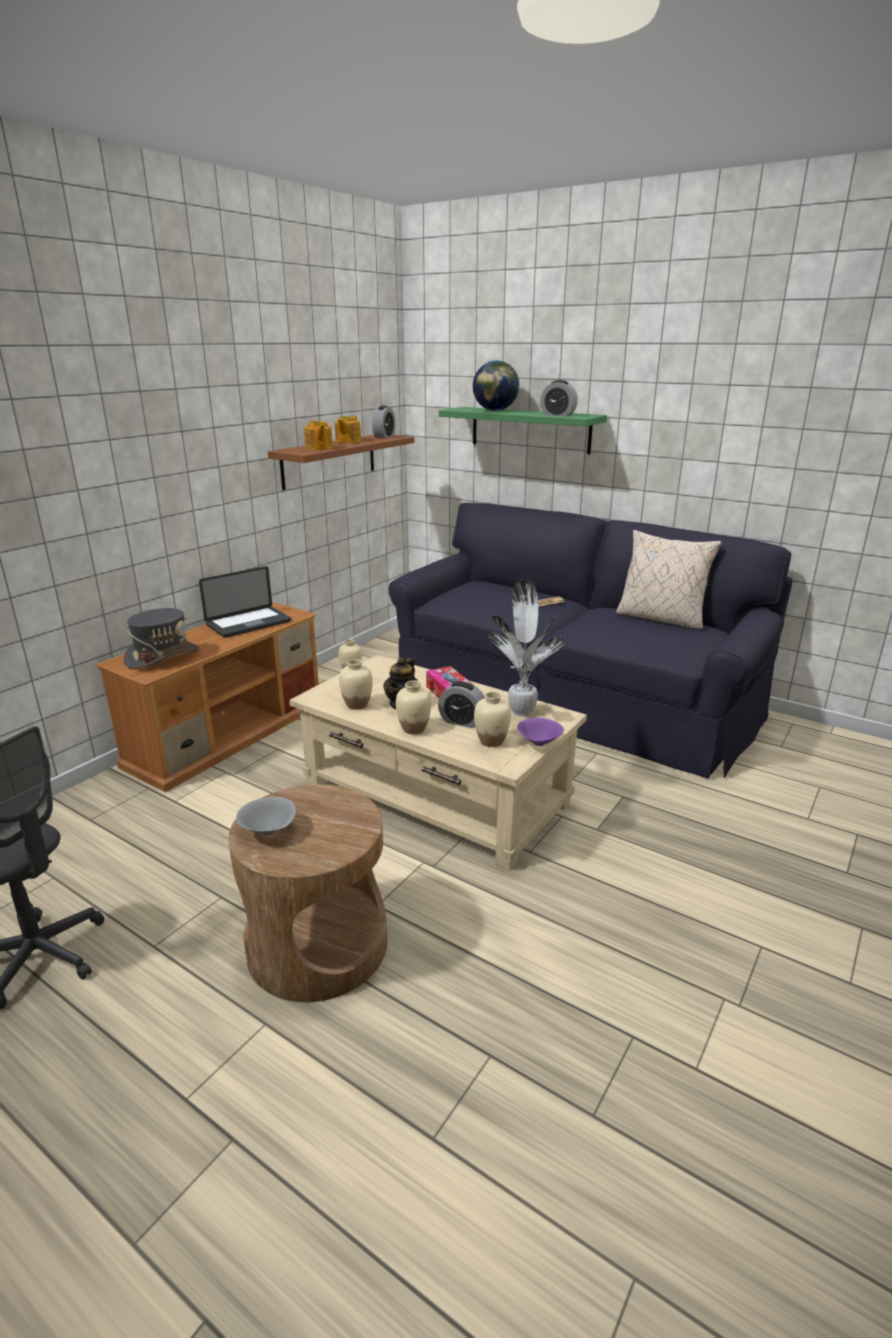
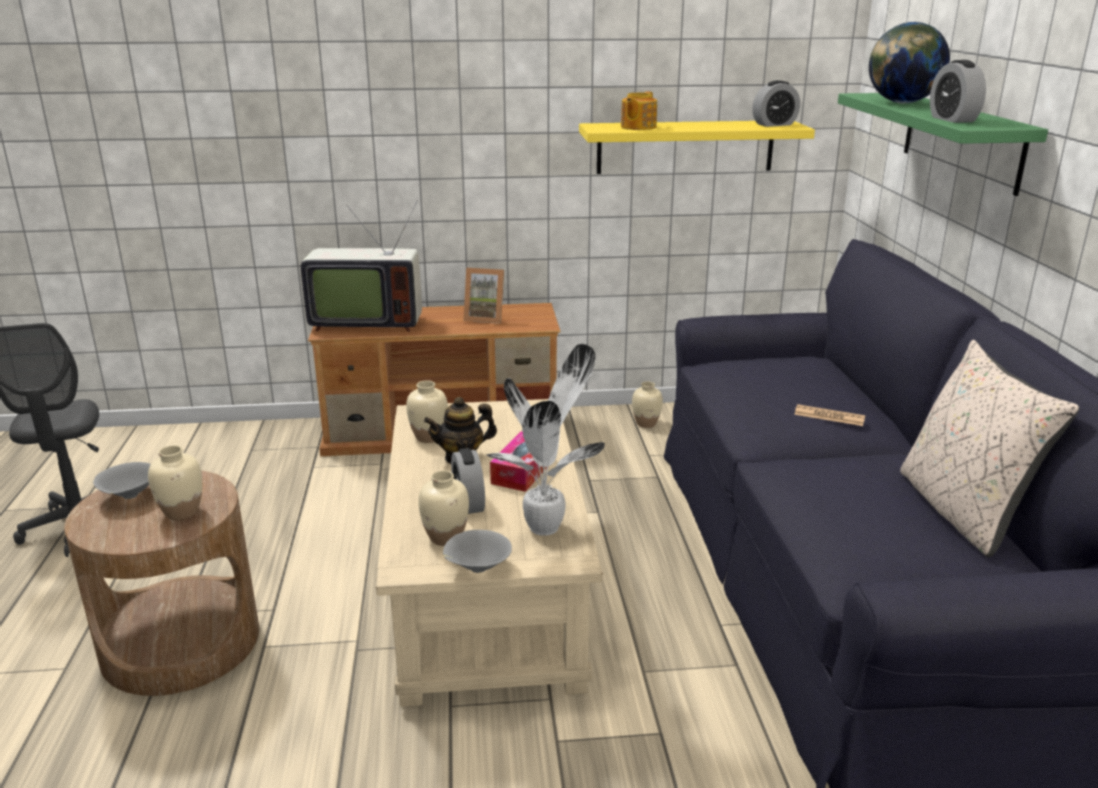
camera: 50 degrees right, 0 degrees up
grey hat [124,608,200,669] -> television [301,200,422,332]
laptop [199,566,291,638] -> picture frame [463,268,504,324]
brown shelf [268,435,414,490] -> yellow shelf [579,121,815,174]
teapot [335,416,361,443] -> none
beige vase [396,680,431,734] -> beige vase moved to [148,445,202,520]
purple bowl [517,718,564,746] -> grey bowl [443,530,512,573]

